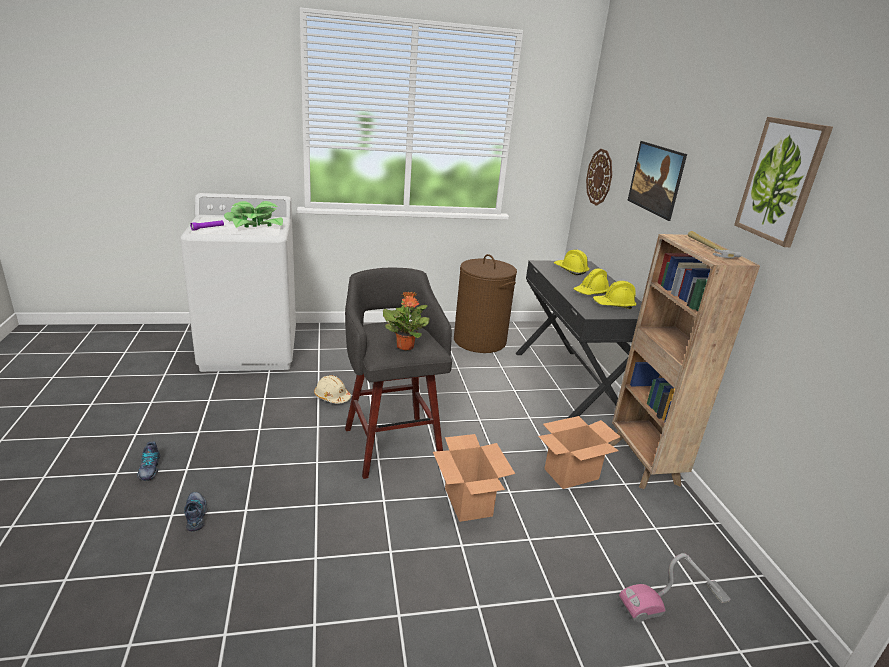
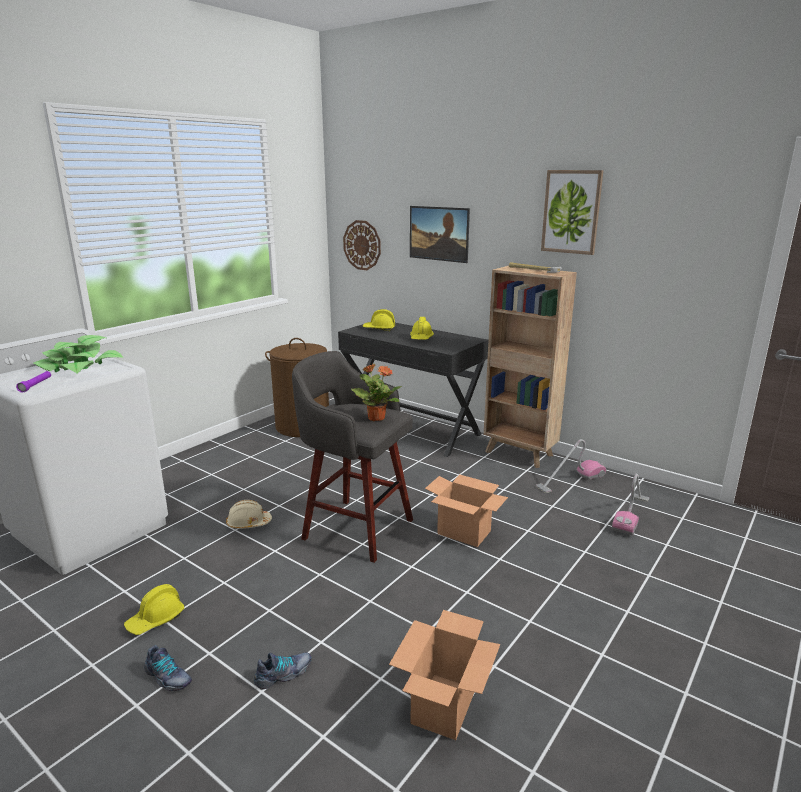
camera: 40 degrees left, 5 degrees down
shoe [184,492,207,532] -> shoe turned 120 degrees clockwise [254,652,311,689]
cardboard box [538,416,620,489] -> cardboard box moved to [389,610,500,740]
yellow hard hat [593,281,637,309] -> yellow hard hat moved to [124,584,184,635]
none -> vacuum cleaner [536,439,606,493]

